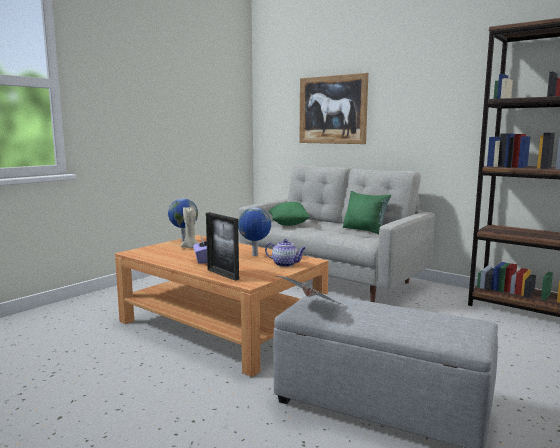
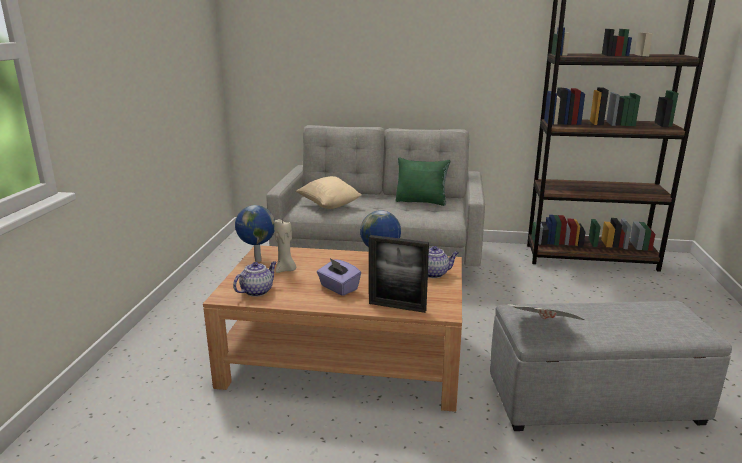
camera: 30 degrees left, 10 degrees up
green pillow [268,202,310,226] -> beige pillow [296,176,362,209]
picture [300,73,368,144] -> none
none -> teapot [233,261,277,297]

